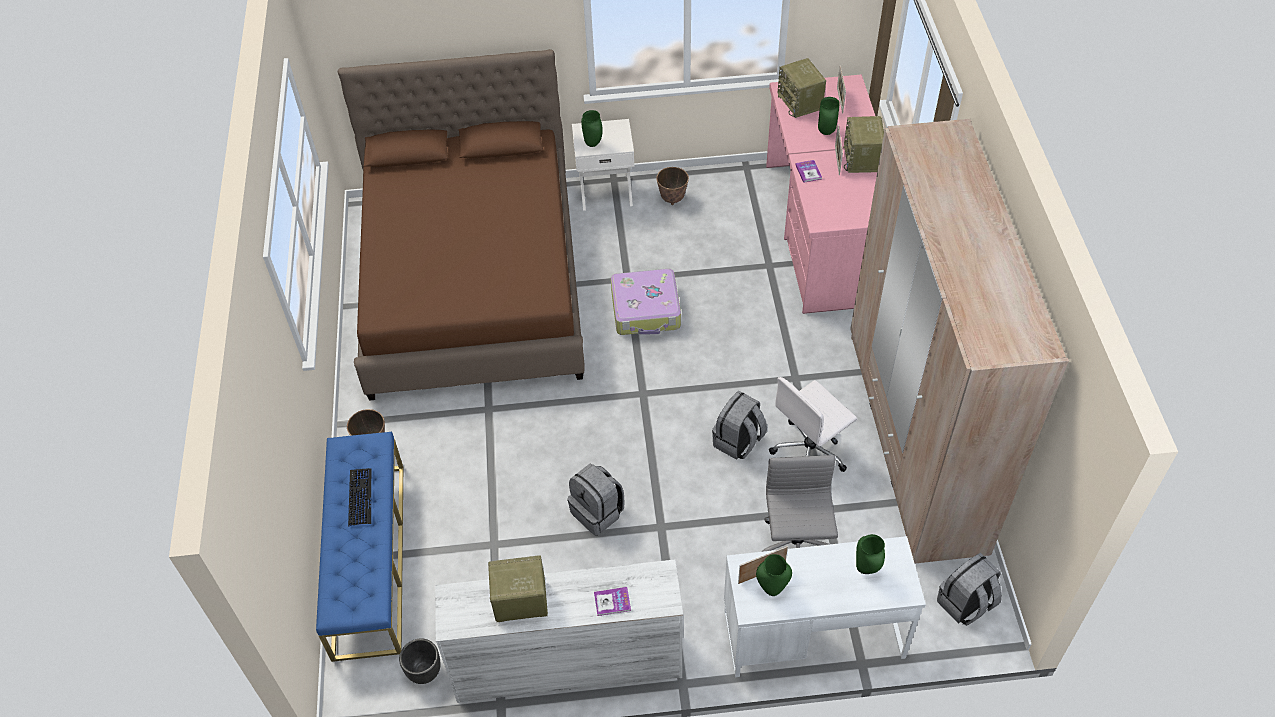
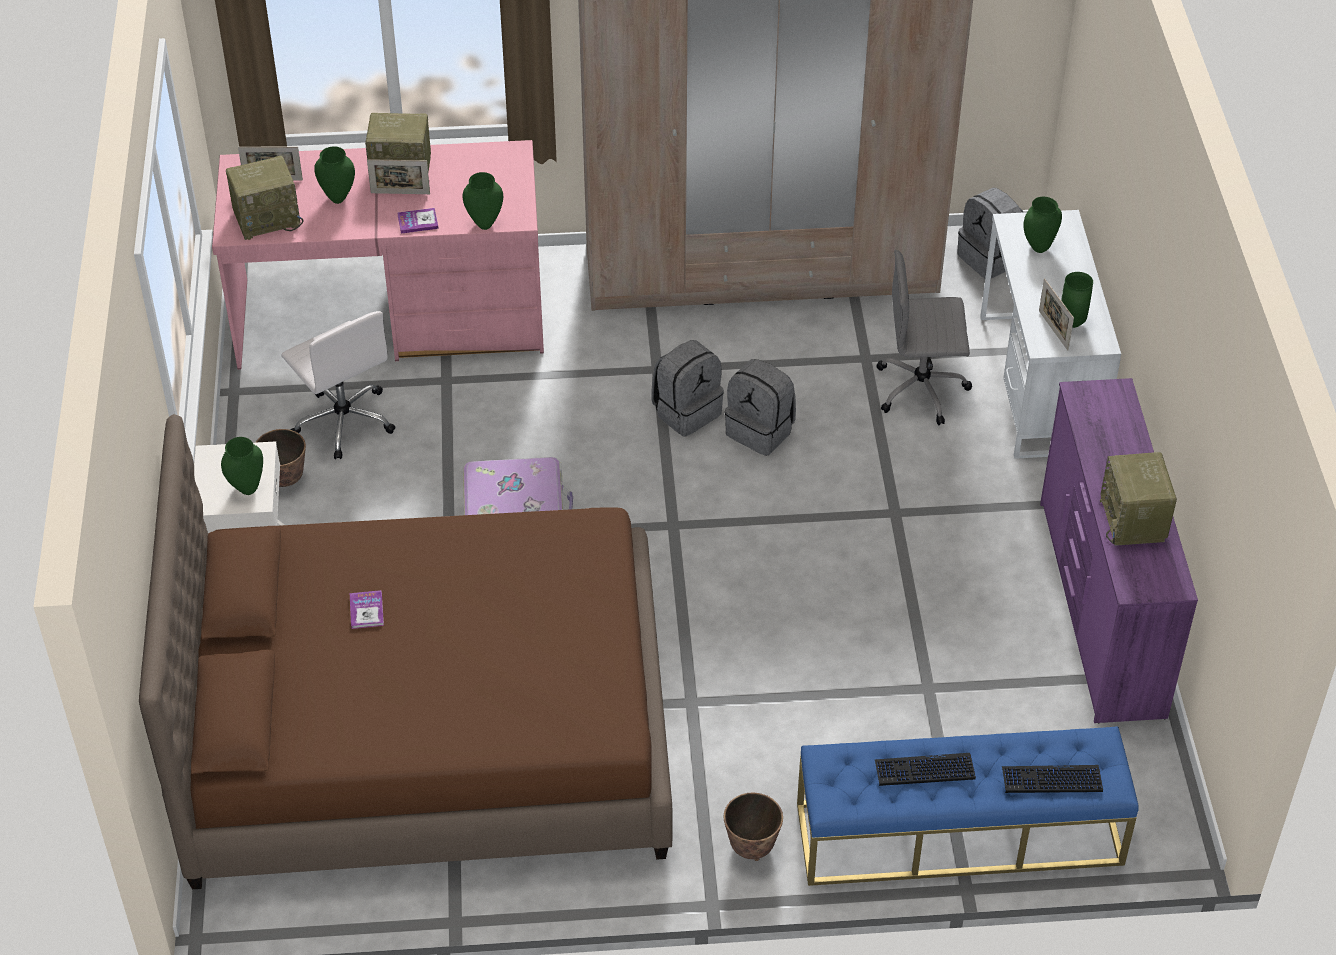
camera: 90 degrees left, 5 degrees down
black planter [399,638,440,684] -> none
white dresser [435,560,683,703] -> purple dresser [1040,378,1198,723]
grey backpack [567,464,624,536] -> grey backpack moved to [651,340,724,437]
book [594,587,631,616] -> book moved to [350,590,384,629]
white office chair [769,377,857,472] -> white office chair moved to [281,311,395,460]
none -> green vase [463,172,503,230]
none -> keyboard [1002,765,1103,793]

